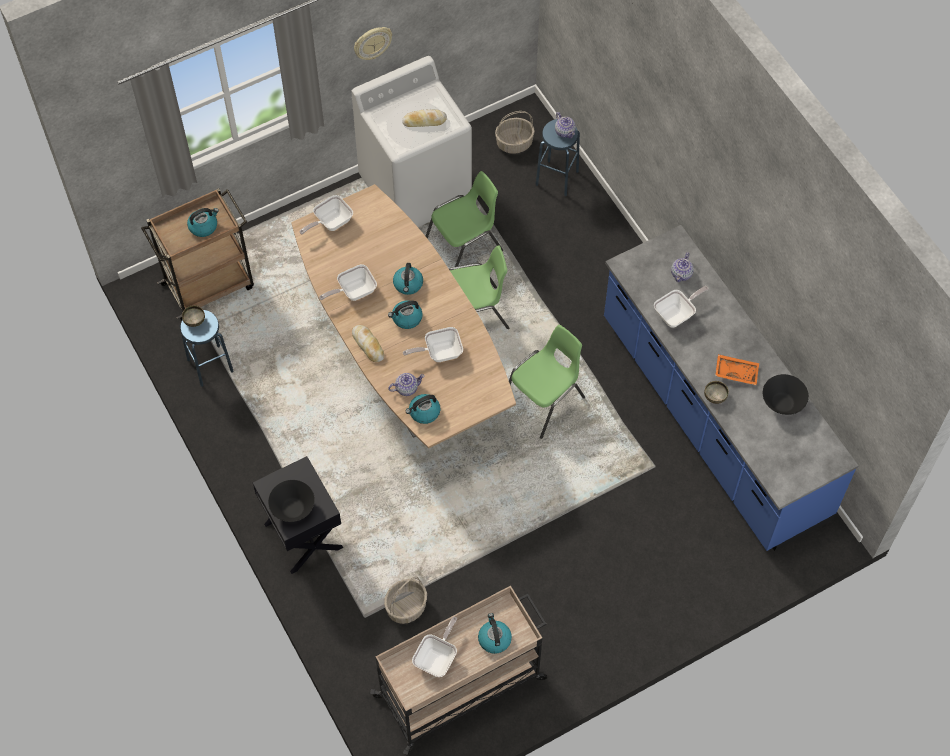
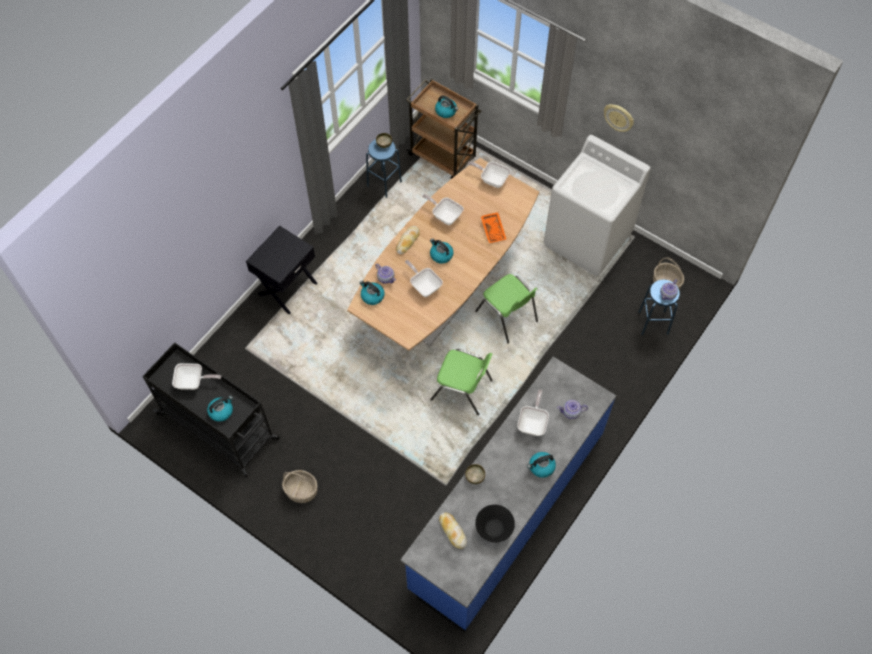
camera: 65 degrees right, 0 degrees up
black bowl [268,480,315,522] -> none
beige cart [370,586,547,756] -> black cart [142,342,280,478]
basket [384,577,427,624] -> basket moved to [282,470,318,503]
kettle [393,263,423,295] -> kettle moved to [527,452,556,478]
bread [402,109,447,127] -> bread moved to [439,513,467,549]
green chair [426,171,503,267] -> none
frying pan [654,286,709,328] -> frying pan turned 105 degrees counterclockwise [517,389,549,436]
orange tray [715,354,759,385] -> orange tray moved to [481,212,506,243]

